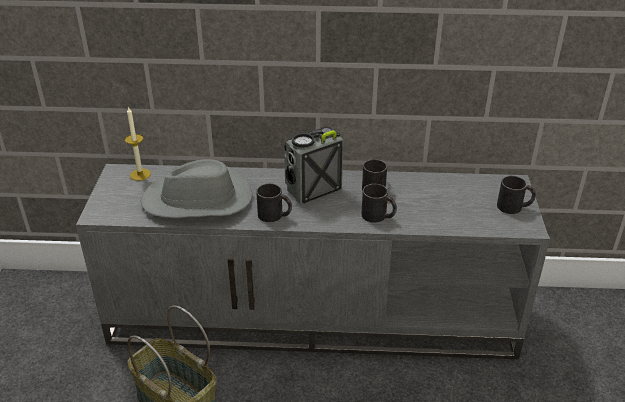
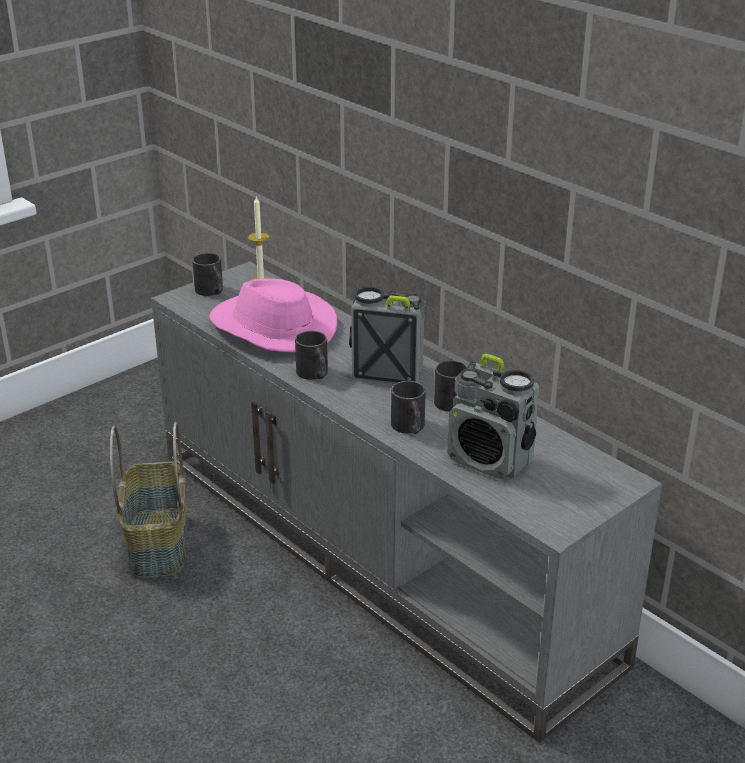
camera: 45 degrees right, 5 degrees down
grey hat [140,159,253,219] -> pink hat [210,278,337,353]
black mug [497,176,536,214] -> black mug moved to [192,253,223,296]
none -> radio [447,354,539,479]

